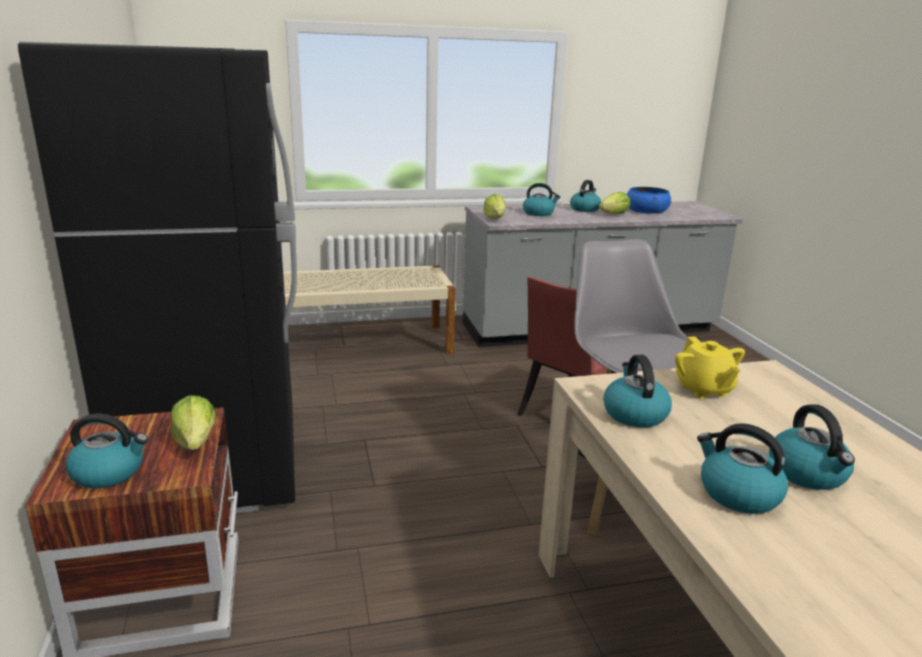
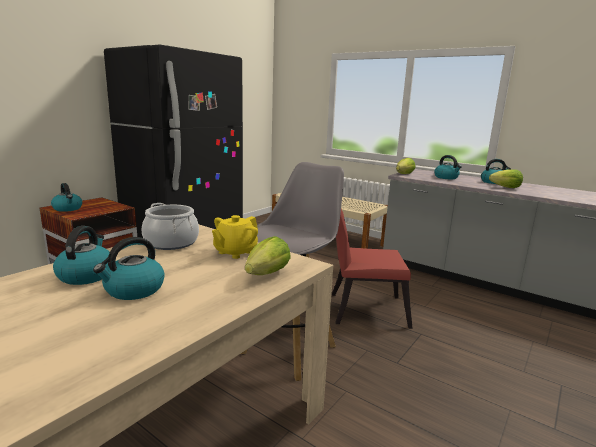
camera: 50 degrees right, 5 degrees down
lettuce [171,395,216,450] -> lettuce moved to [245,236,290,275]
kettle [603,355,672,428] -> cooking pot [142,203,199,250]
blue bowl [627,187,671,214] -> none

